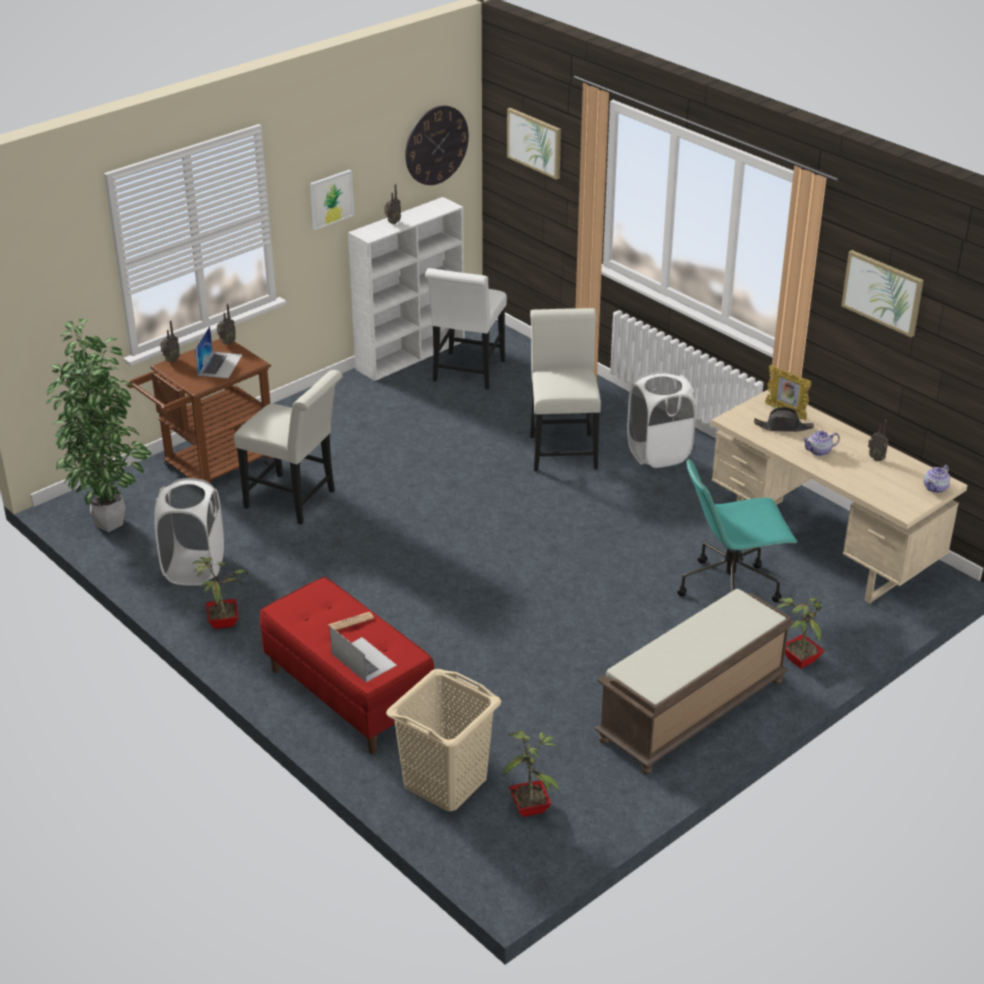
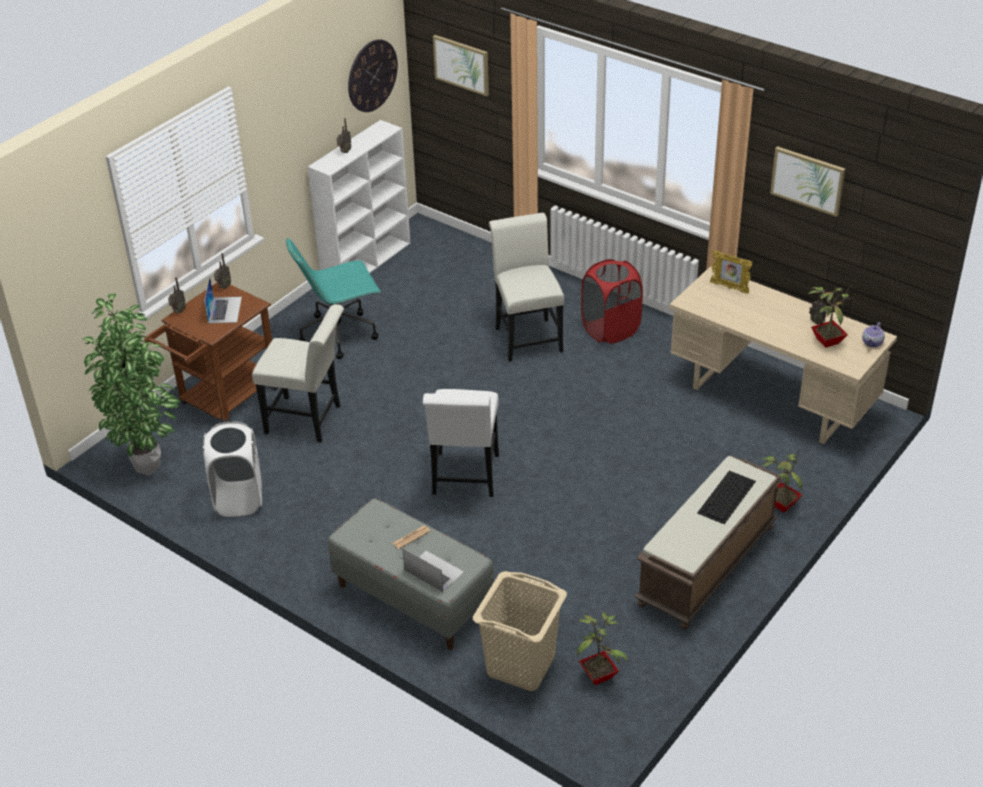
camera: 10 degrees left, 5 degrees up
potted plant [192,557,248,629] -> potted plant moved to [807,285,852,348]
red bench [260,577,434,754] -> grey bench [328,498,494,650]
picture [310,170,354,230] -> none
white chair [425,268,507,389] -> white chair moved to [423,389,499,497]
white laundry basket [627,371,696,468] -> red laundry basket [581,259,643,344]
turquoise office chair [677,458,797,602] -> turquoise office chair moved to [286,238,381,359]
black hat [754,407,814,432] -> none
teapot [802,431,840,456] -> none
none -> keyboard [697,471,756,524]

